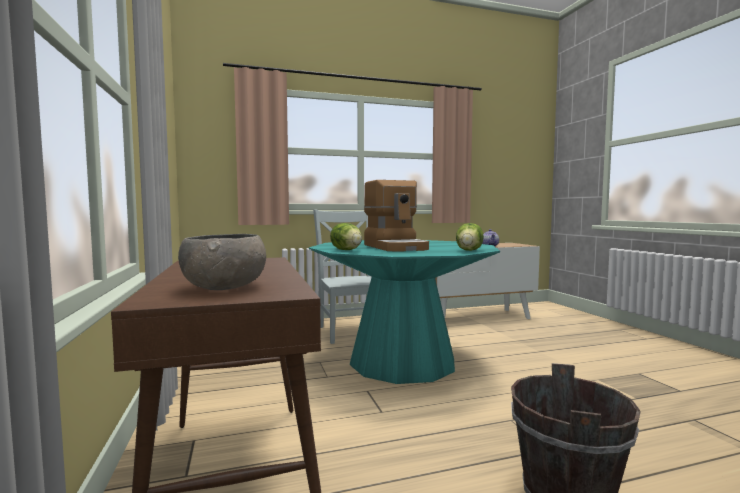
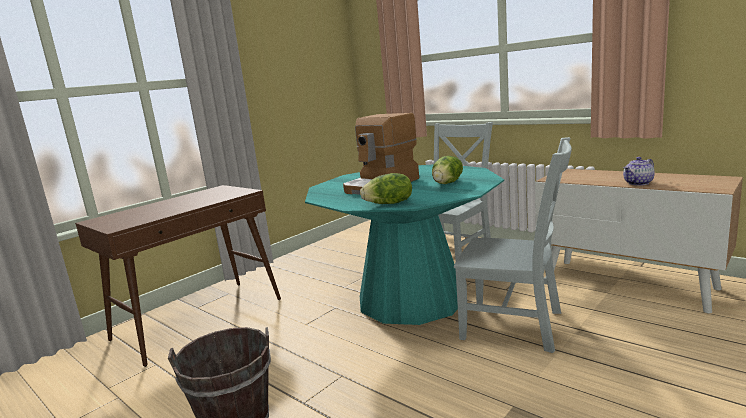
camera: 60 degrees right, 10 degrees up
grey bowl [178,234,266,290] -> none
lettuce [330,223,362,250] -> lettuce moved to [432,156,463,184]
none -> grey chair [454,137,572,353]

